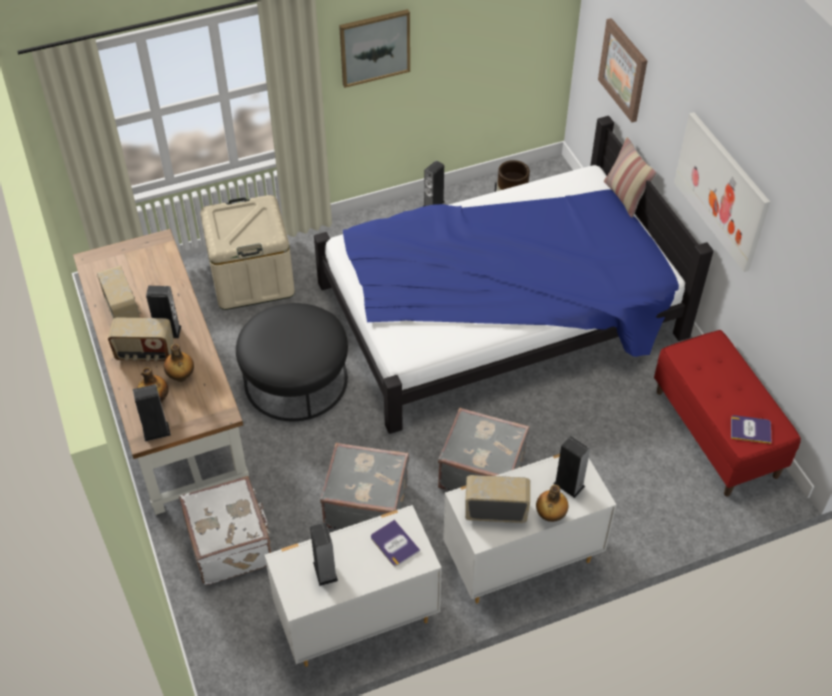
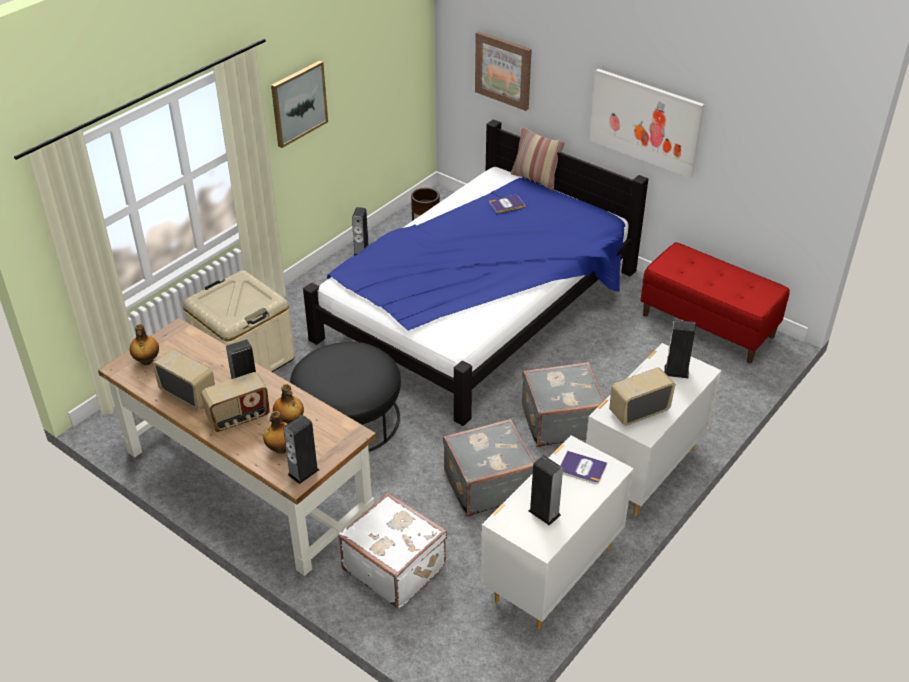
camera: 30 degrees left, 10 degrees down
bottle [536,485,568,522] -> bottle moved to [130,324,159,365]
book [731,415,771,444] -> book moved to [489,195,526,213]

